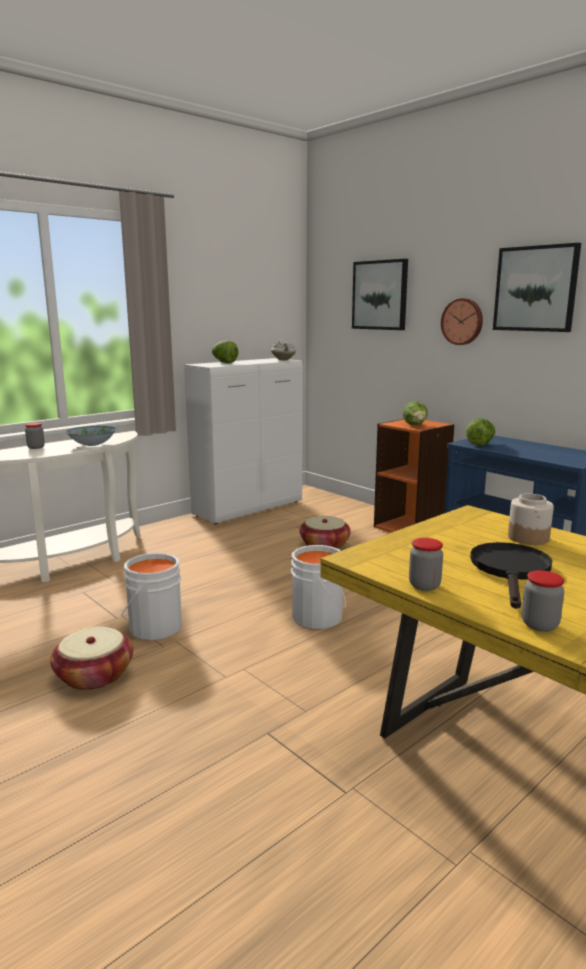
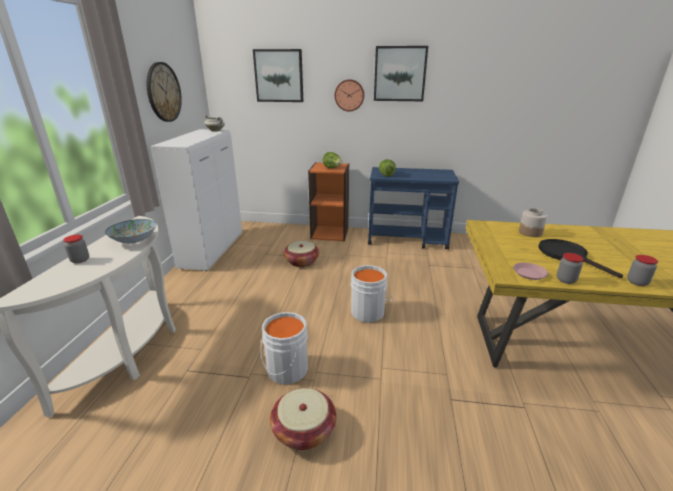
camera: 40 degrees left, 10 degrees up
lettuce [211,340,239,363] -> none
none -> wall clock [147,62,182,122]
none -> pink plate [513,263,548,280]

